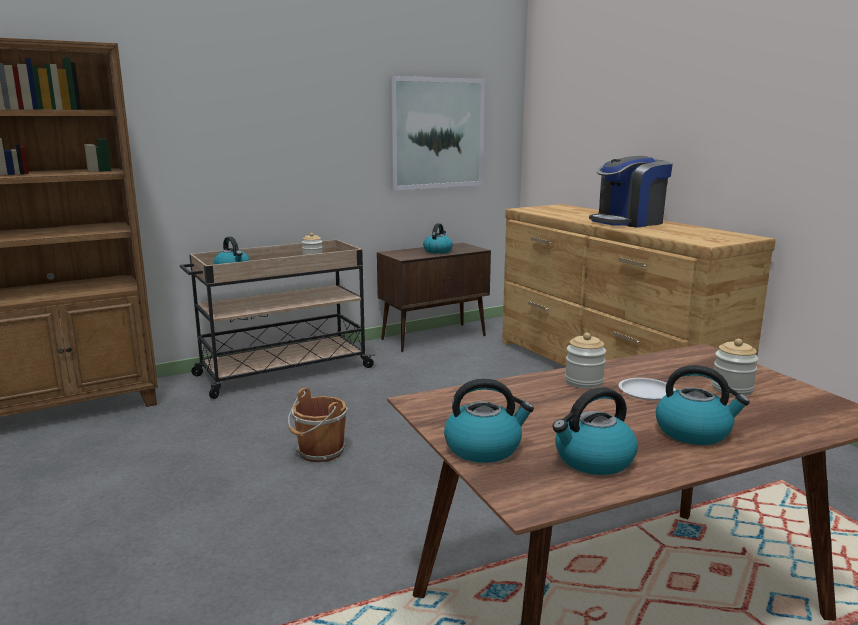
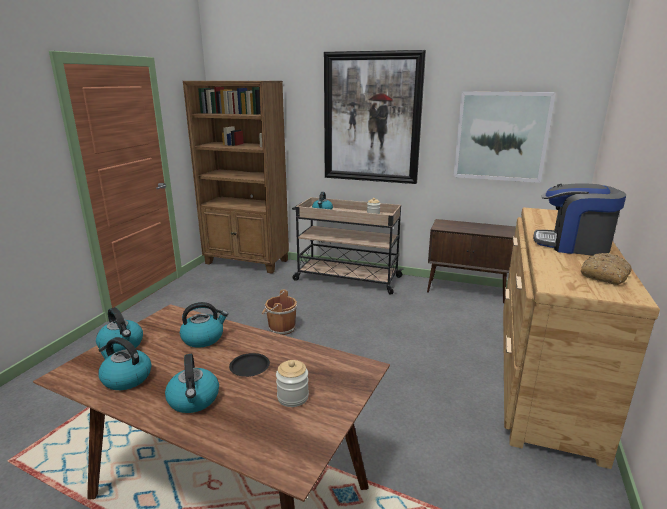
camera: 50 degrees right, 5 degrees up
kettle [423,223,453,254] -> kettle moved to [180,302,228,348]
jar [565,333,606,389] -> none
white plate [619,378,676,401] -> black plate [229,353,270,377]
none -> picture [324,50,426,184]
none -> bread [581,253,632,285]

